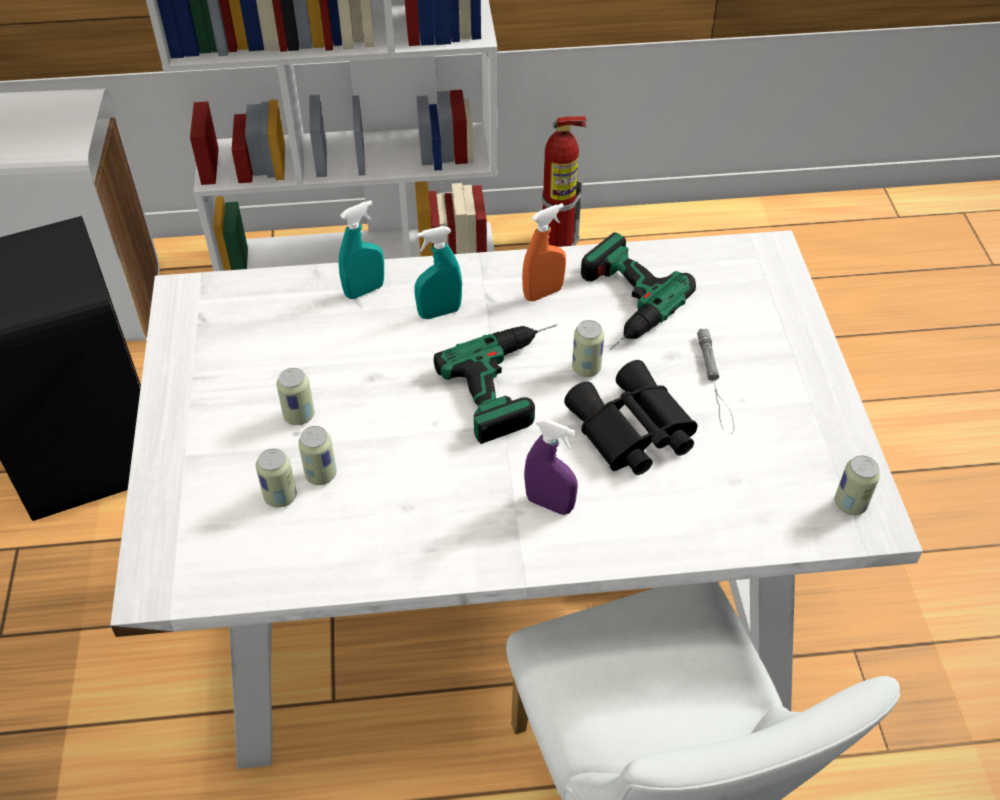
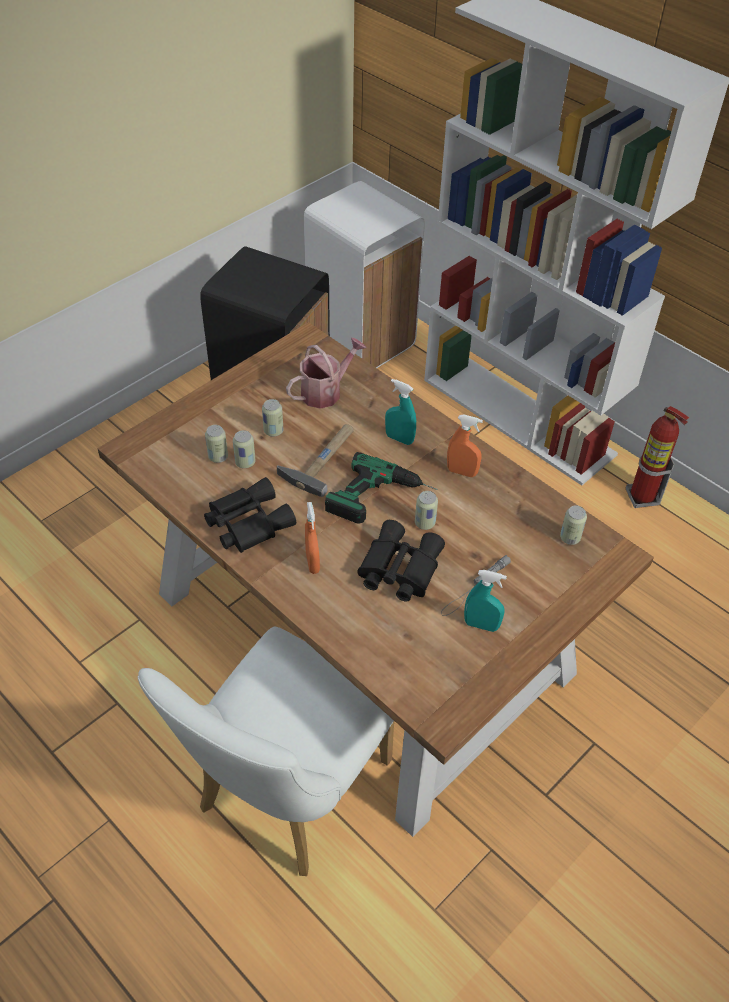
camera: 50 degrees right, 0 degrees up
white dining table [110,230,923,769] -> brown dining table [97,322,654,837]
turquoise spray bottle [339,200,384,299] -> turquoise spray bottle moved to [464,570,507,632]
purple spray bottle [524,418,578,515] -> orange spray bottle [305,502,320,574]
power drill [581,232,696,350] -> none
can [835,455,880,515] -> can moved to [560,505,587,545]
none -> black binoculars [204,477,296,553]
none -> hammer [277,424,354,497]
none -> watering can [286,338,367,409]

